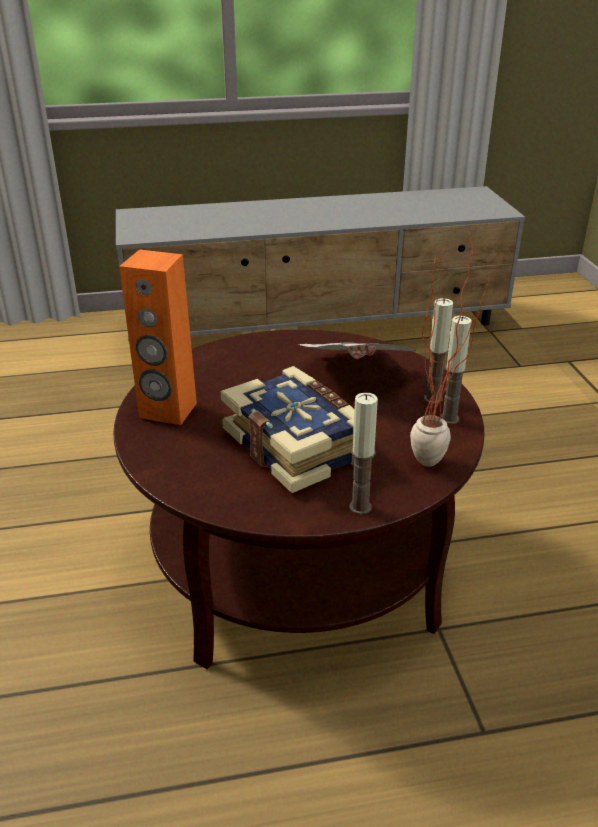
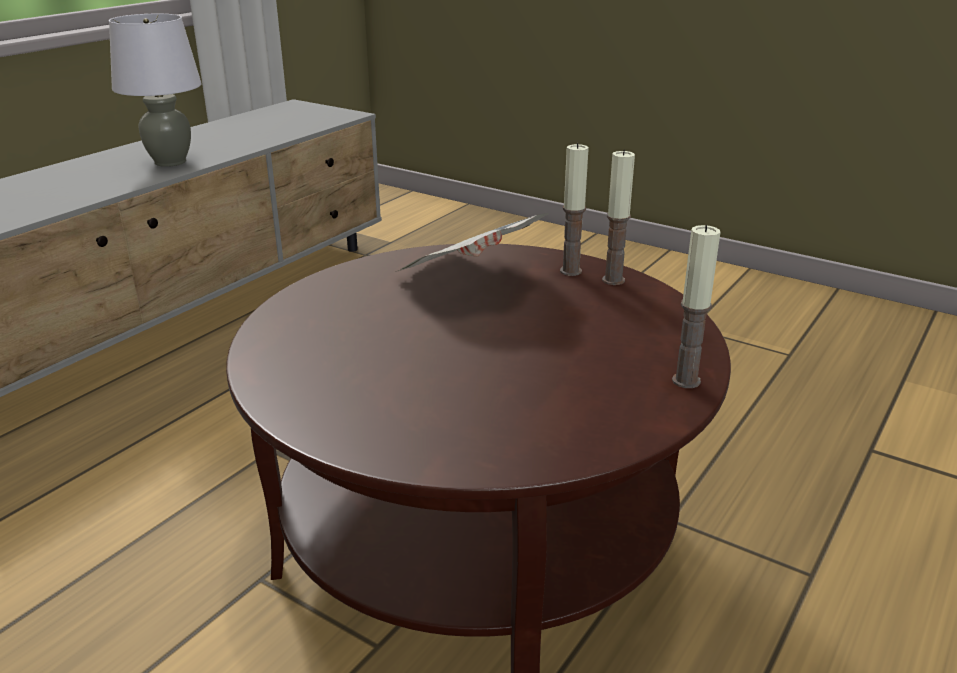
camera: 45 degrees left, 5 degrees down
orange speaker [119,249,197,425] -> none
book [221,366,354,493] -> none
potted plant [410,229,492,467] -> none
none -> grey table lamp [109,14,201,167]

